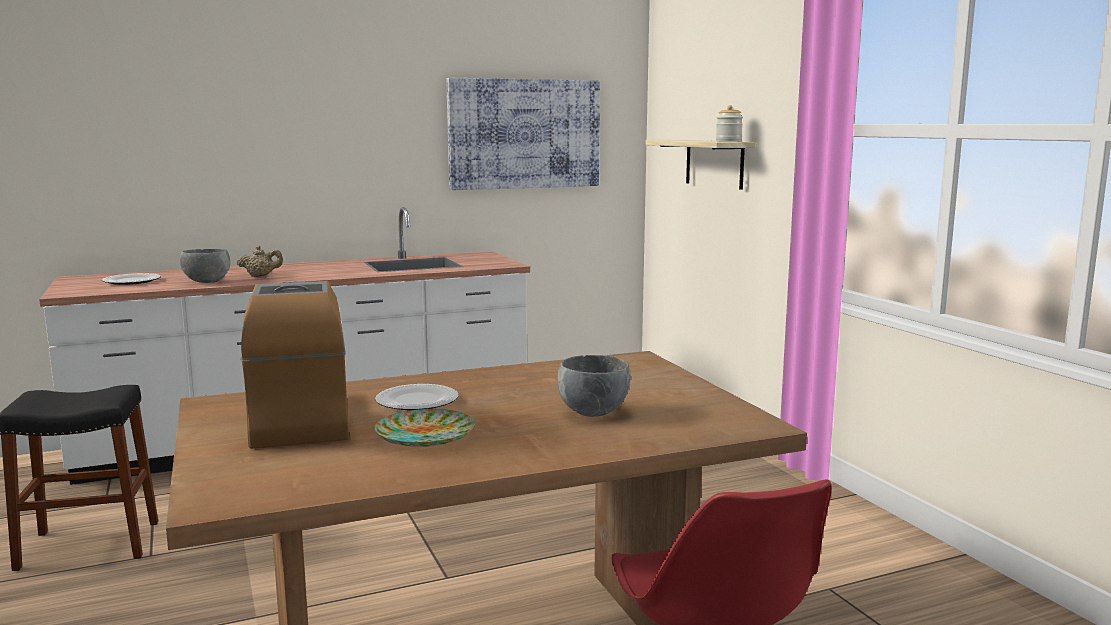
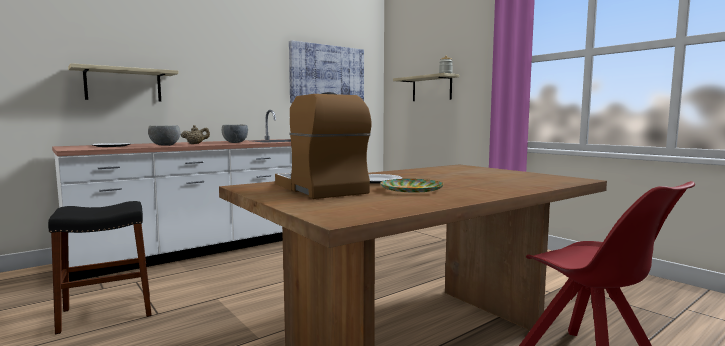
camera: 15 degrees left, 5 degrees down
grey bowl [557,355,631,417] -> grey bowl moved to [222,125,248,143]
none -> shelf [68,63,179,101]

